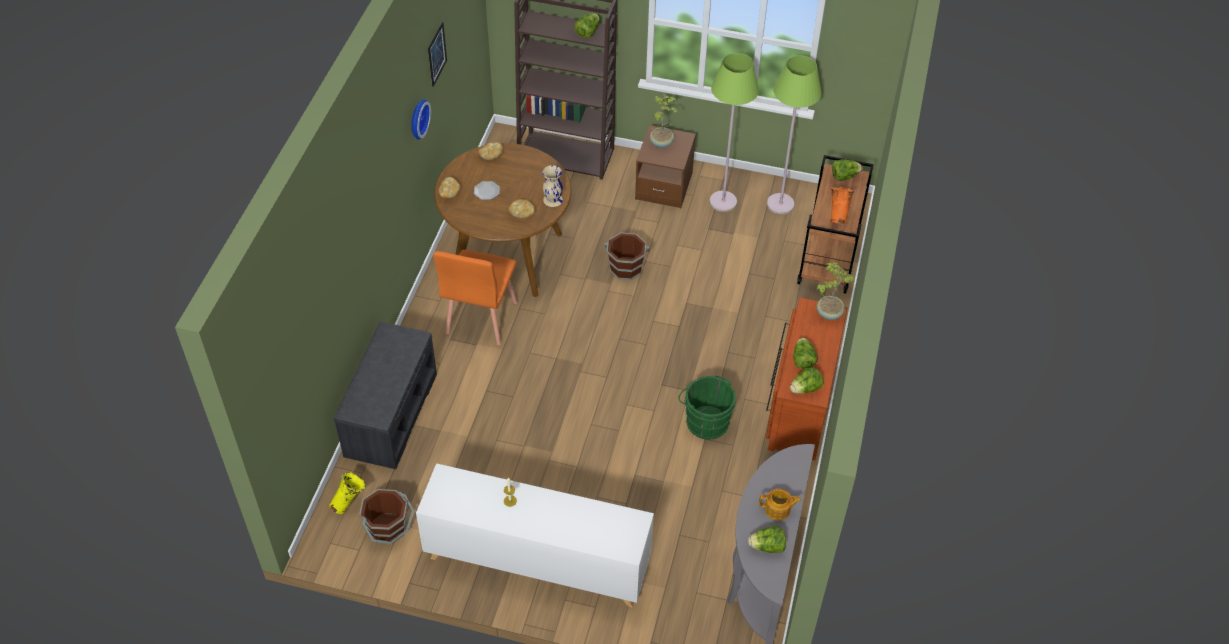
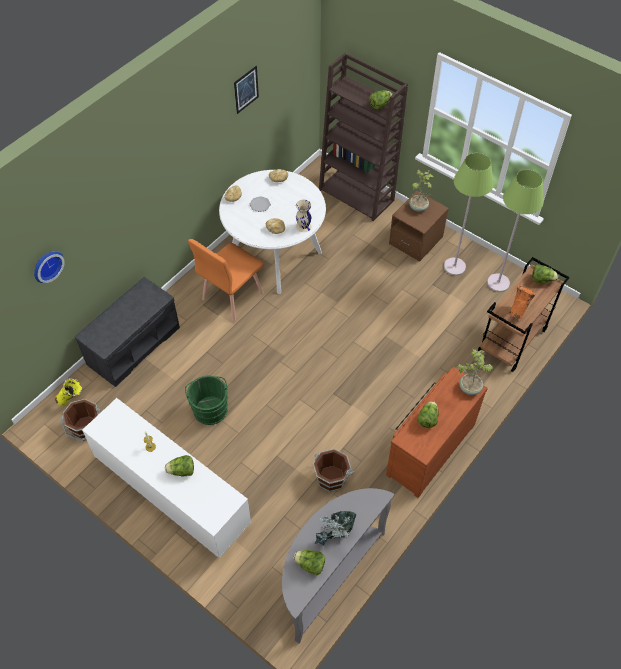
camera: 25 degrees right, 5 degrees up
wall clock [411,99,431,140] -> wall clock moved to [34,251,65,283]
brown dining table [434,143,572,297] -> white dining table [219,170,326,294]
brown bucket [604,233,650,280] -> brown bucket moved to [313,449,355,492]
green bucket [678,376,736,440] -> green bucket moved to [185,376,228,425]
teapot [759,489,801,521] -> potted plant [314,511,356,546]
lettuce [790,367,824,394] -> lettuce moved to [165,455,194,477]

